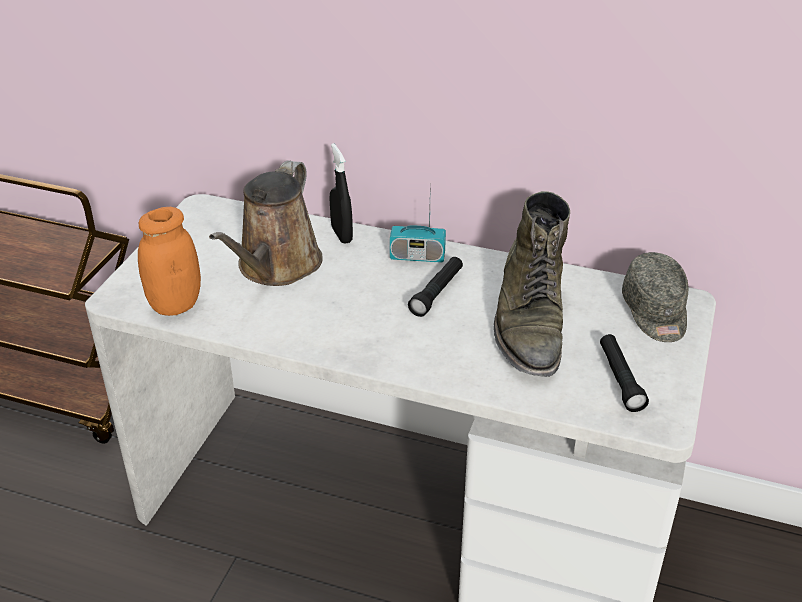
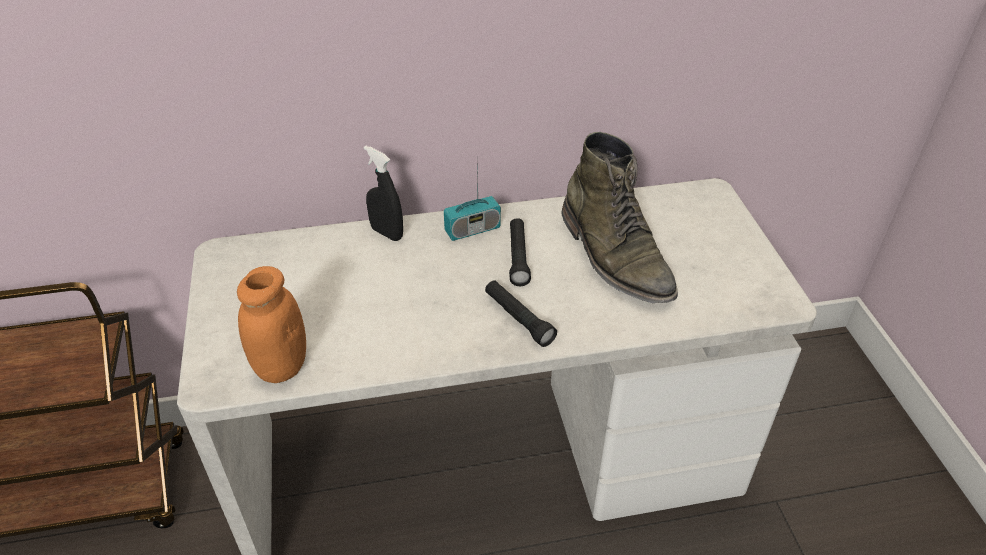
camera: 30 degrees left, 5 degrees up
brown watering can [209,160,323,286] -> none
black flashlight [600,334,649,412] -> black flashlight moved to [485,280,557,347]
grey cap [622,252,689,342] -> none

